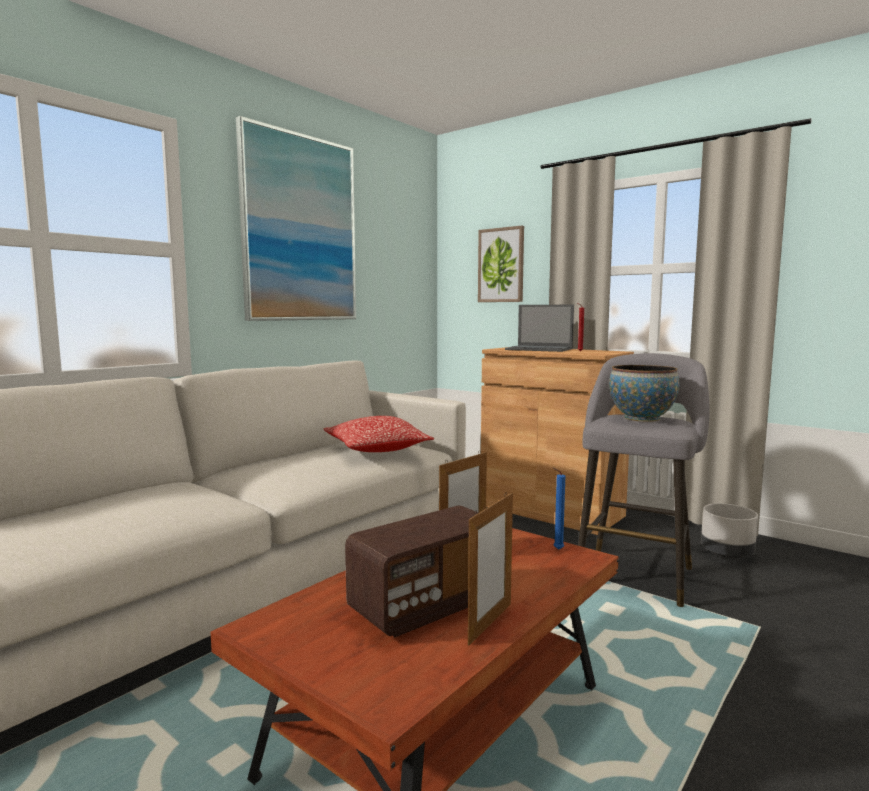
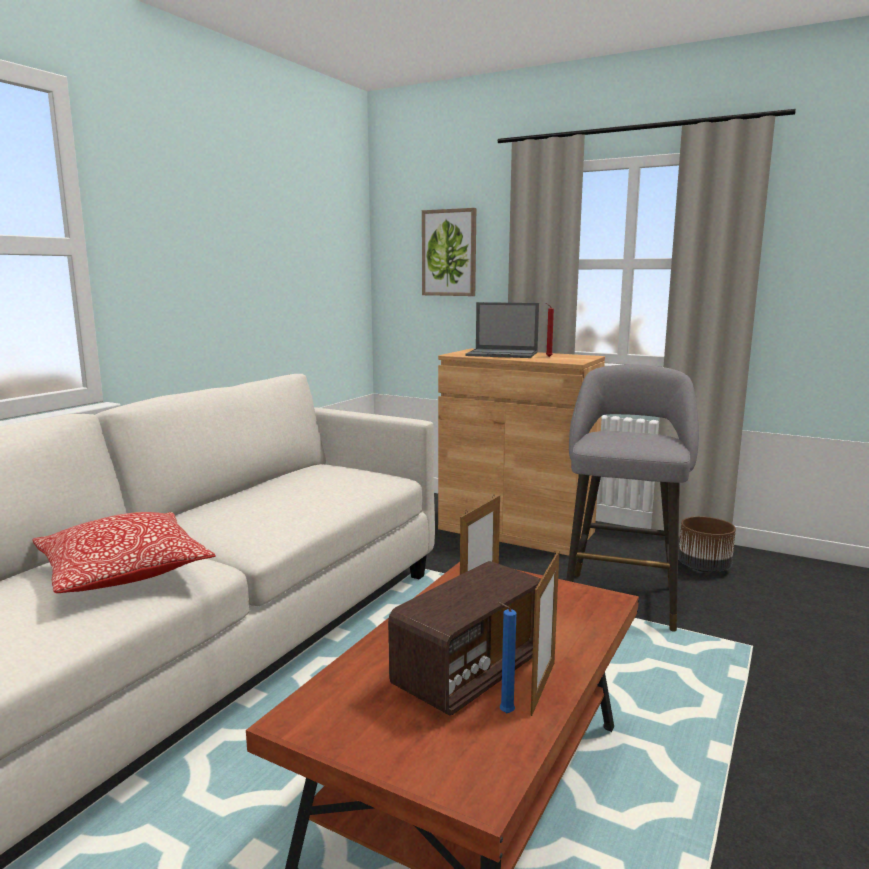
camera: 10 degrees left, 5 degrees up
picture [236,116,356,321] -> none
pillow [323,416,434,452] -> pillow moved to [33,512,216,593]
blue candle [553,467,565,550] -> blue candle moved to [498,602,516,713]
bowl [609,365,679,422] -> none
grey planter [701,503,758,558] -> brown planter [678,516,736,573]

